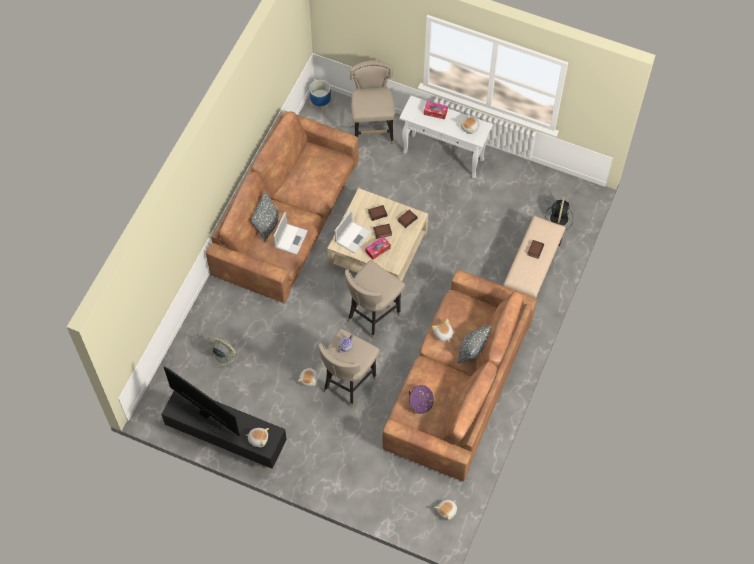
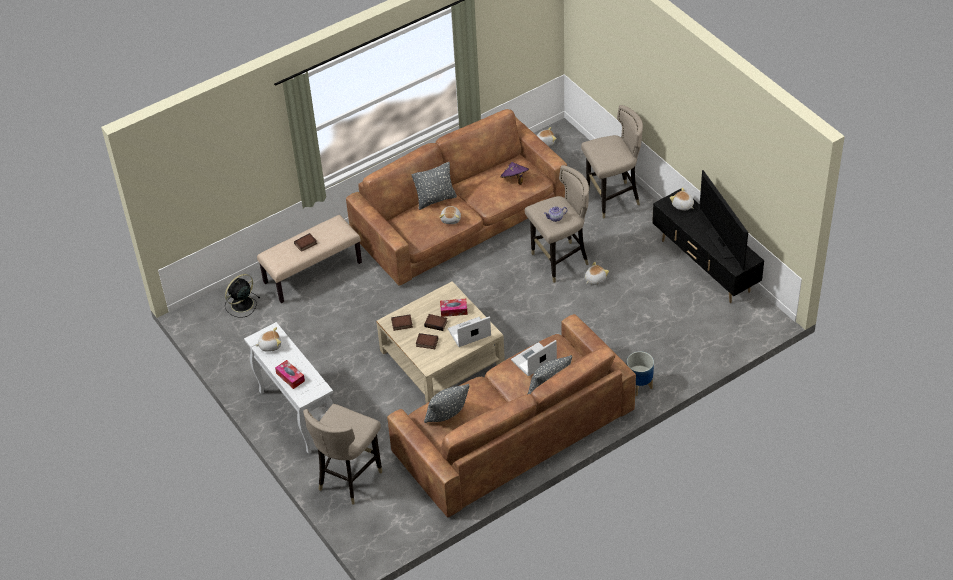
camera: 145 degrees left, 15 degrees down
grey fan [208,337,240,368] -> none
planter [309,80,331,113] -> planter moved to [627,351,654,396]
beige stool [345,260,405,339] -> beige stool moved to [581,105,643,219]
none -> grey pillow [424,384,469,423]

